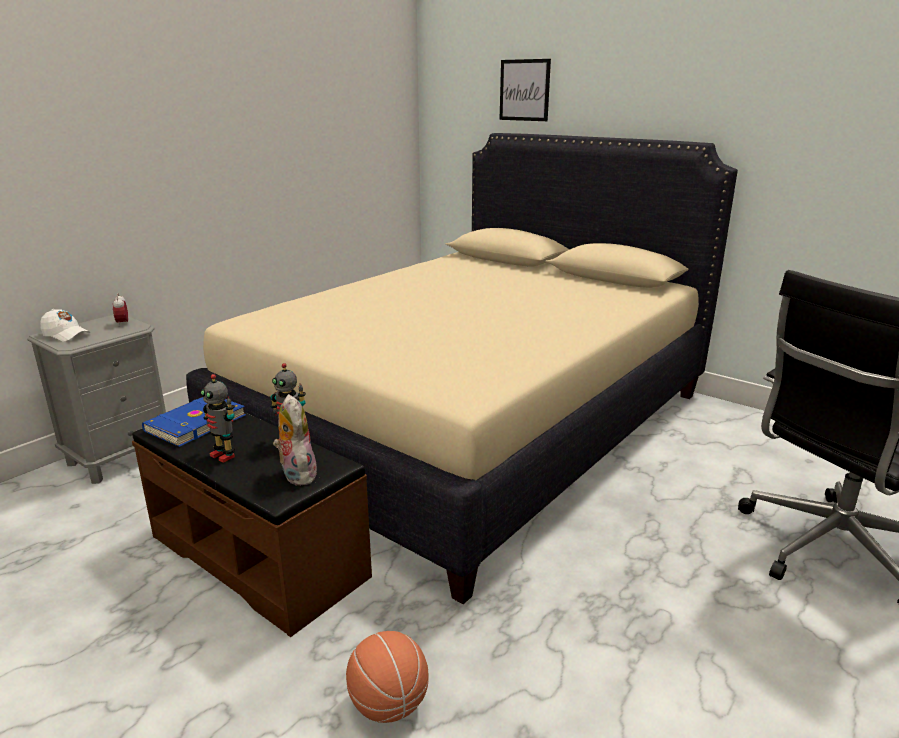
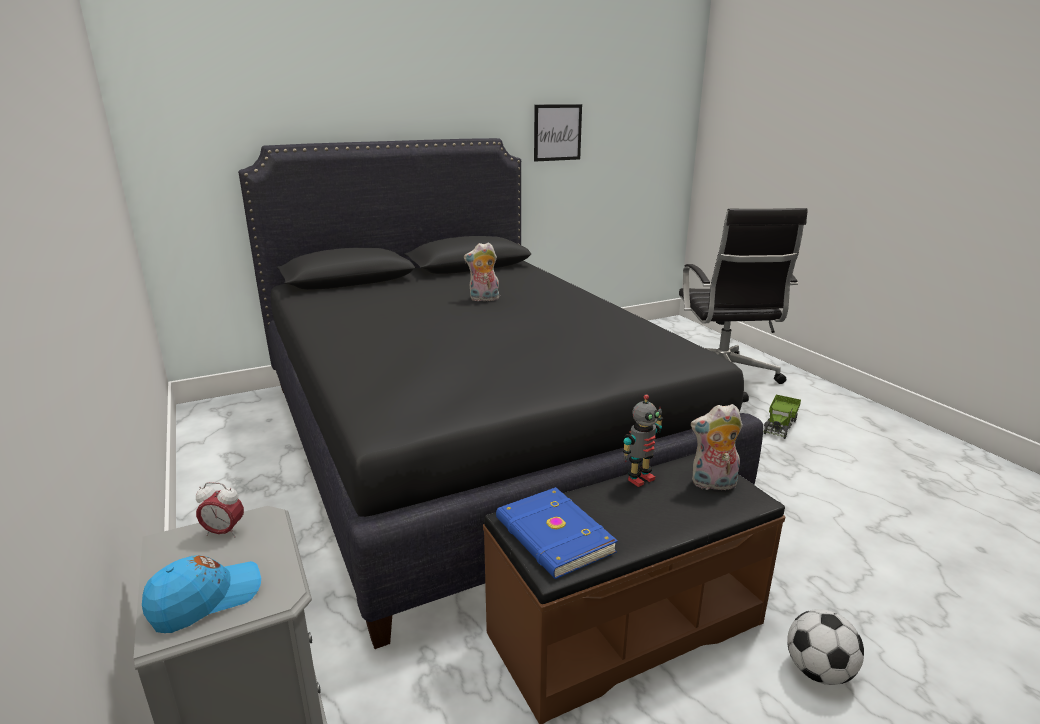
camera: 65 degrees left, 0 degrees up
white cap [40,309,91,342] -> blue cap [142,555,261,633]
beige bed [186,133,738,604] -> black bed [238,138,763,649]
toy robot [201,374,235,463] -> none
basketball [346,631,429,723] -> none
picture [499,59,551,121] -> picture moved to [534,104,582,162]
none -> plush toy [464,242,500,301]
none -> toy truck [764,394,801,439]
none -> football [787,609,864,685]

